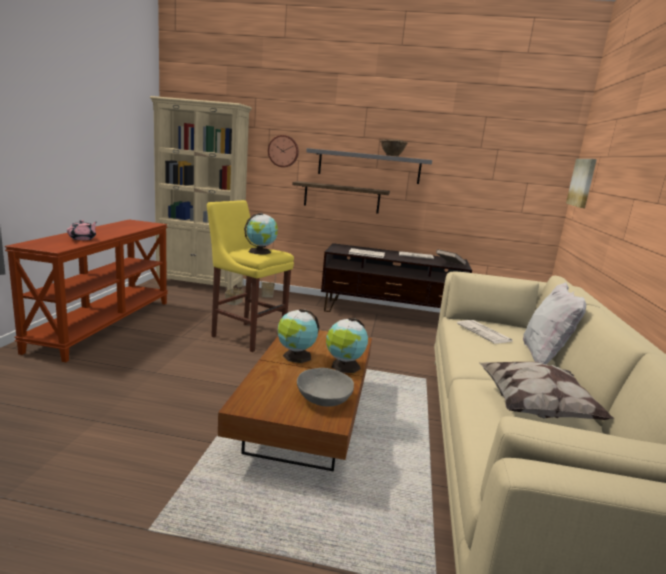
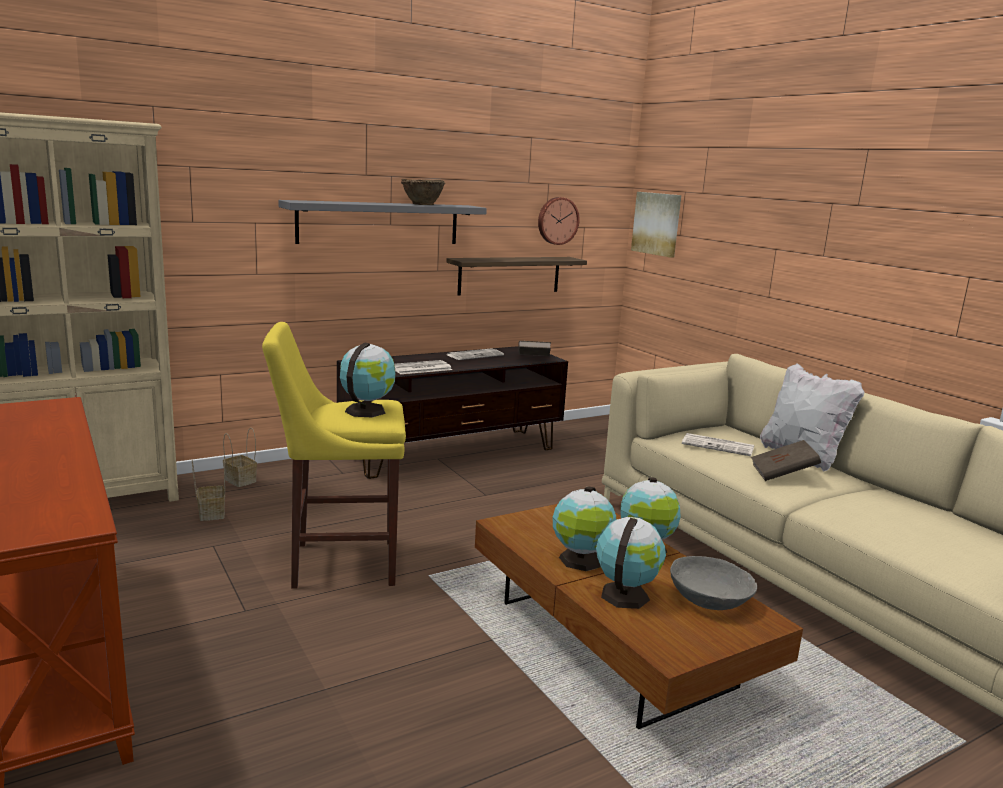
camera: 40 degrees left, 0 degrees up
pink teapot [67,220,97,240] -> none
wall clock [268,135,299,167] -> wall clock moved to [538,197,580,245]
shelf [292,181,390,214] -> shelf moved to [446,257,587,295]
pillow [478,362,614,420] -> none
none -> globe [596,517,666,609]
none -> brown book [751,440,821,481]

